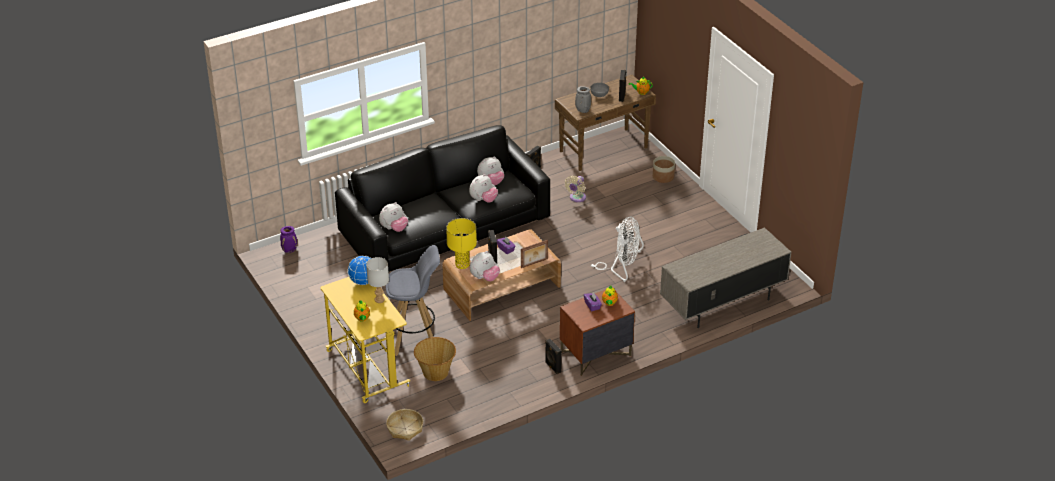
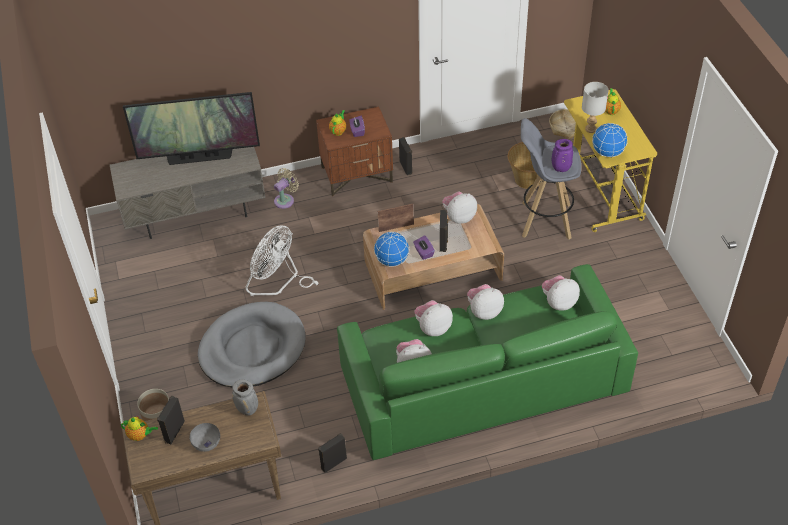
camera: 165 degrees left, 10 degrees up
purple vase [280,226,297,253] -> purple vase moved to [552,139,573,172]
black sofa [335,125,550,272] -> green sofa [337,264,638,460]
yellow table lamp [446,218,477,269] -> none
beige fan [565,176,586,202] -> beige fan moved to [274,168,299,209]
none -> television [123,92,260,165]
none -> grey dog bed [198,302,306,387]
none -> globe [374,232,409,267]
none -> plush toy [467,284,504,320]

